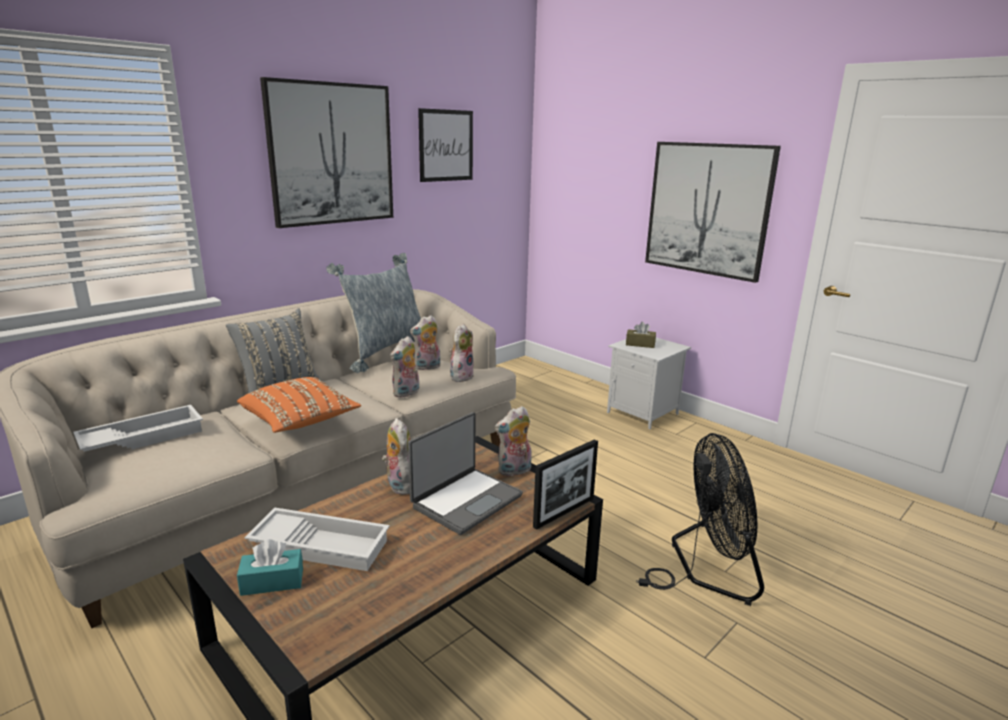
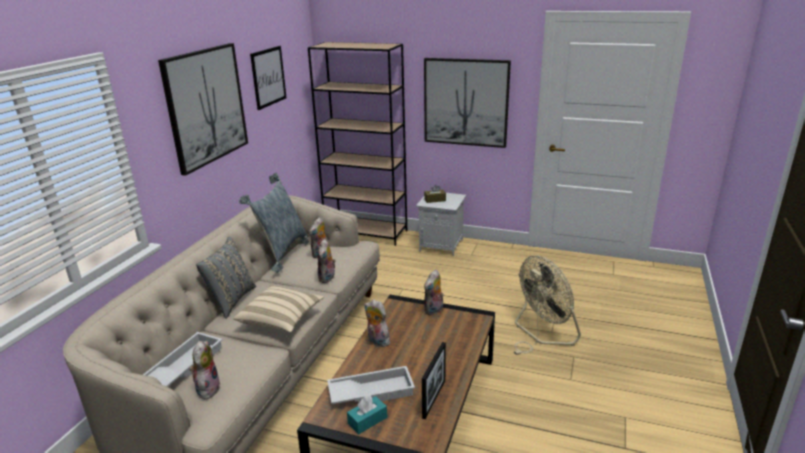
camera: 25 degrees left, 5 degrees up
orange pillow [237,377,361,433] -> beige pillow [233,285,324,333]
laptop [408,412,523,535] -> none
plush toy [449,324,474,382] -> plush toy moved to [189,341,221,399]
picture frame [533,439,598,530] -> picture frame moved to [422,342,446,419]
black fan [636,433,764,606] -> beige fan [514,256,581,355]
none -> beige bookcase [308,42,407,246]

